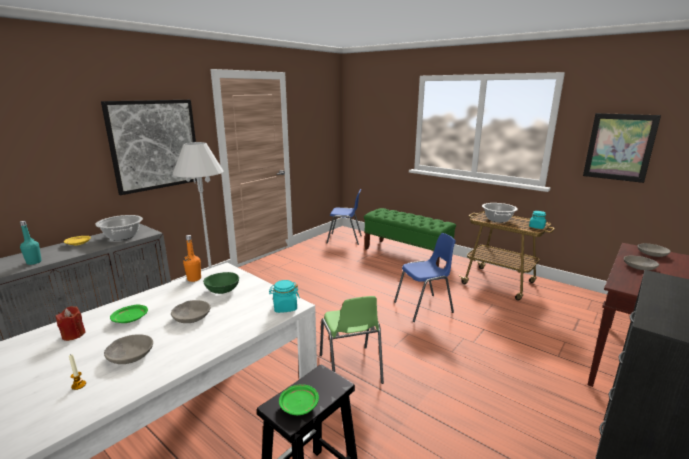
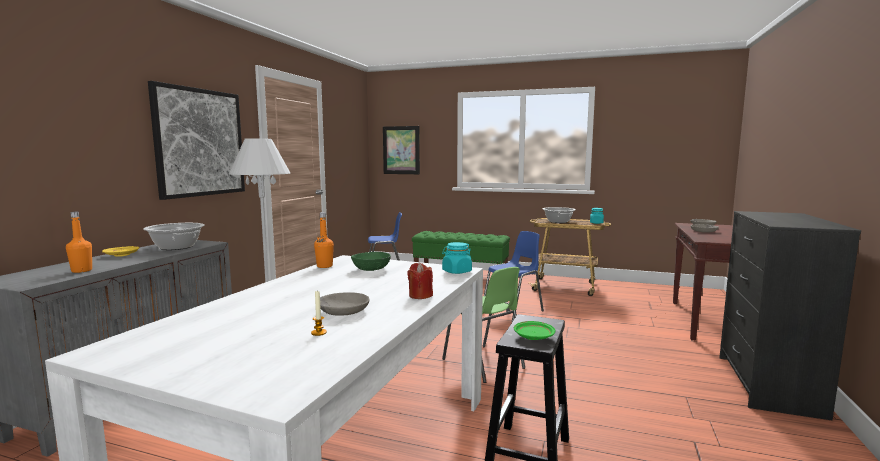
camera: 20 degrees left, 10 degrees down
turquoise bottle [20,221,42,265] -> orange bottle [66,212,92,273]
red candle [55,306,86,341] -> red candle moved to [407,263,433,299]
green plate [110,304,148,323] -> none
grey bowl [171,300,211,323] -> none
picture [583,113,661,183] -> picture moved to [383,126,420,174]

